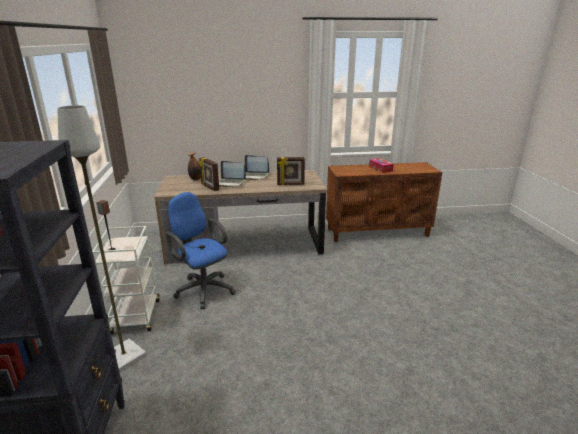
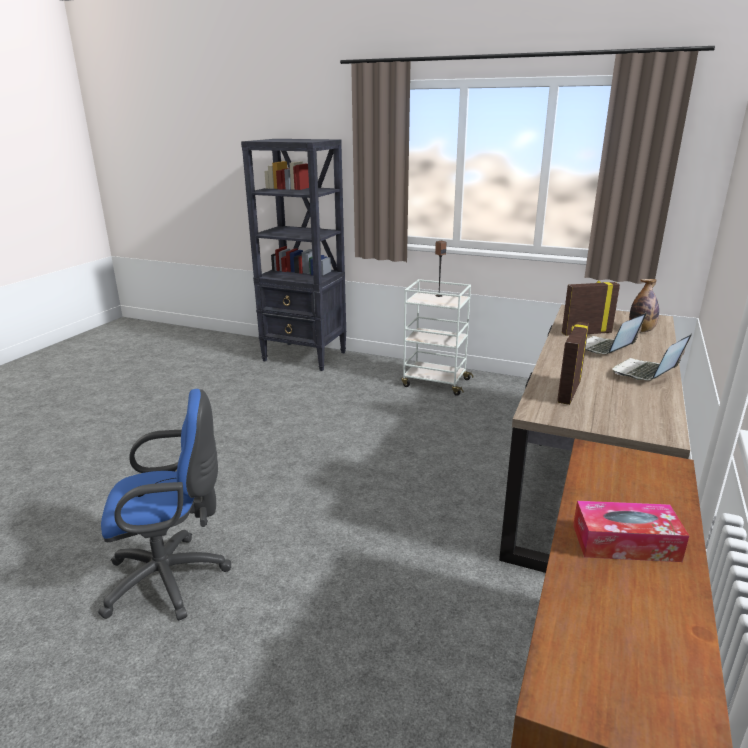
camera: 120 degrees right, 0 degrees up
grey floor lamp [57,105,147,372] -> none
blue office chair [166,192,236,309] -> blue office chair moved to [98,389,231,621]

